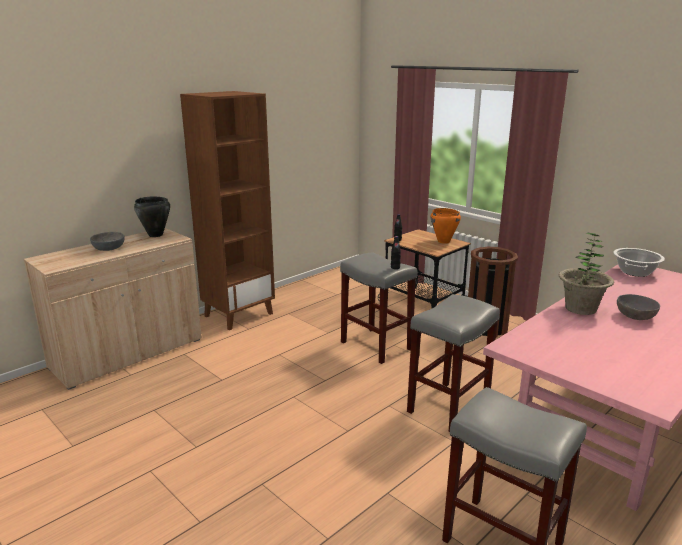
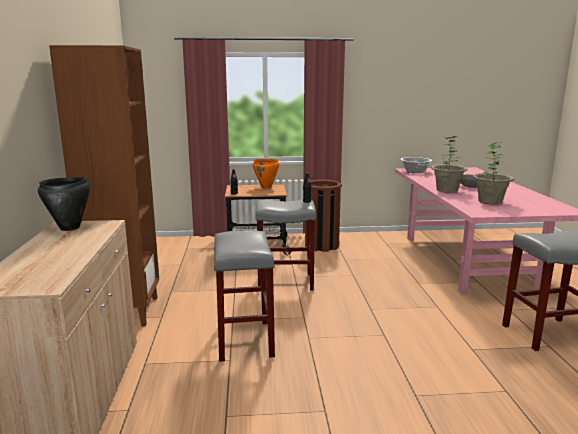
camera: 50 degrees left, 5 degrees down
grey bowl [90,232,125,251] -> none
grey stool [407,294,500,432] -> grey stool moved to [214,230,275,362]
none -> potted plant [473,141,514,204]

